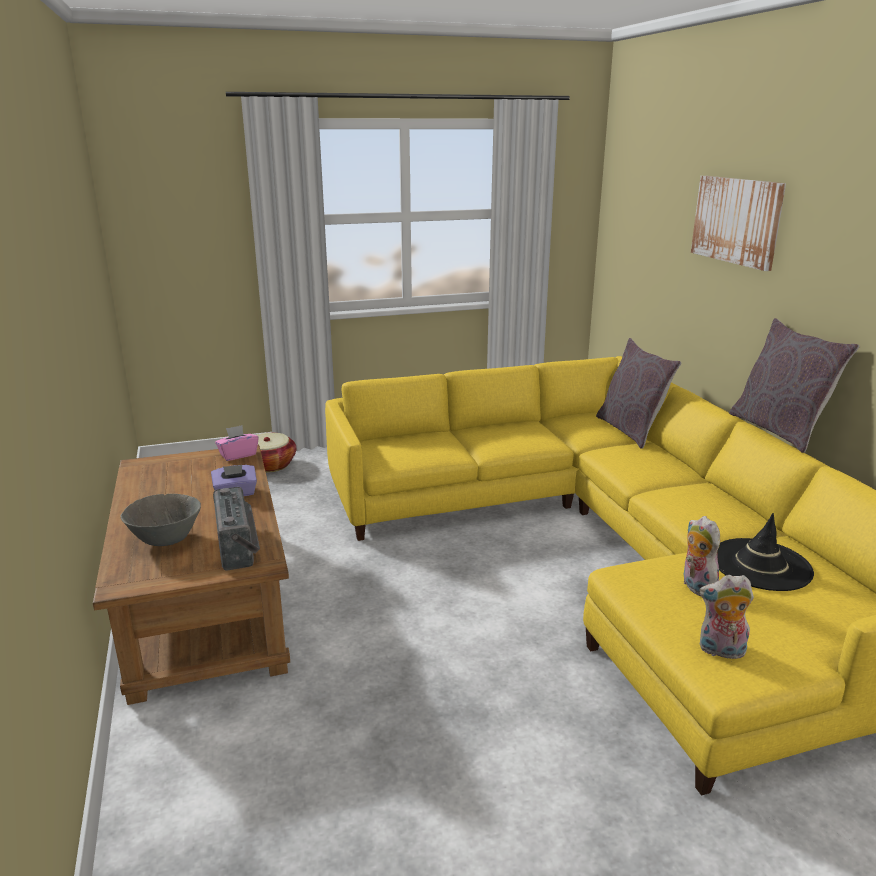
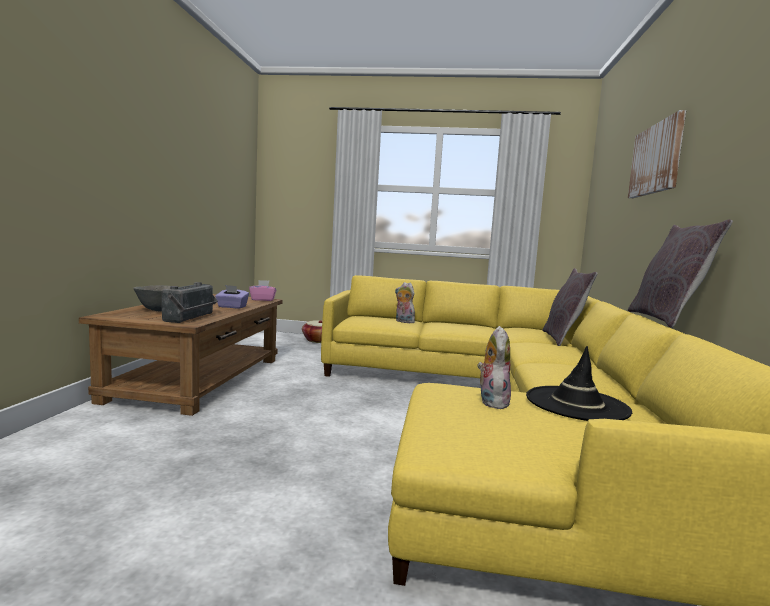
camera: 25 degrees right, 15 degrees down
plush toy [699,575,754,659] -> plush toy moved to [395,282,415,323]

